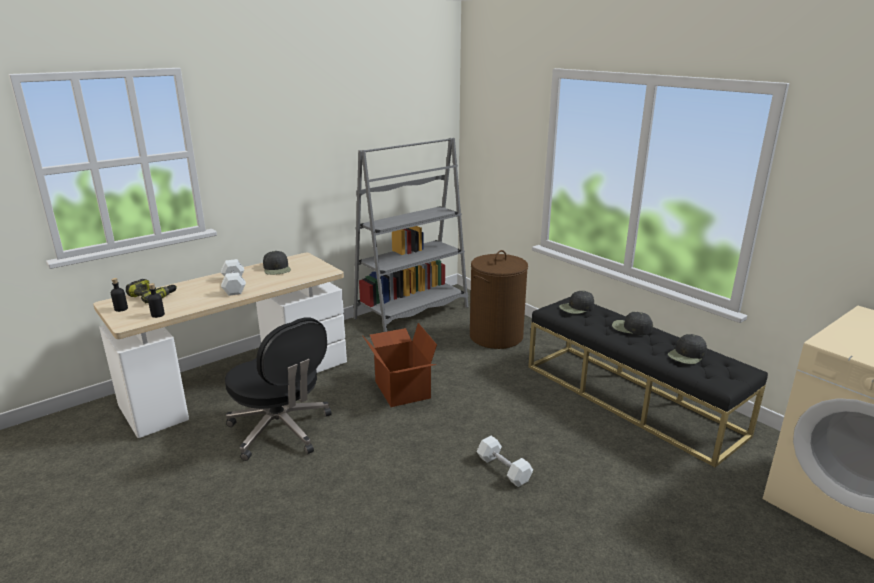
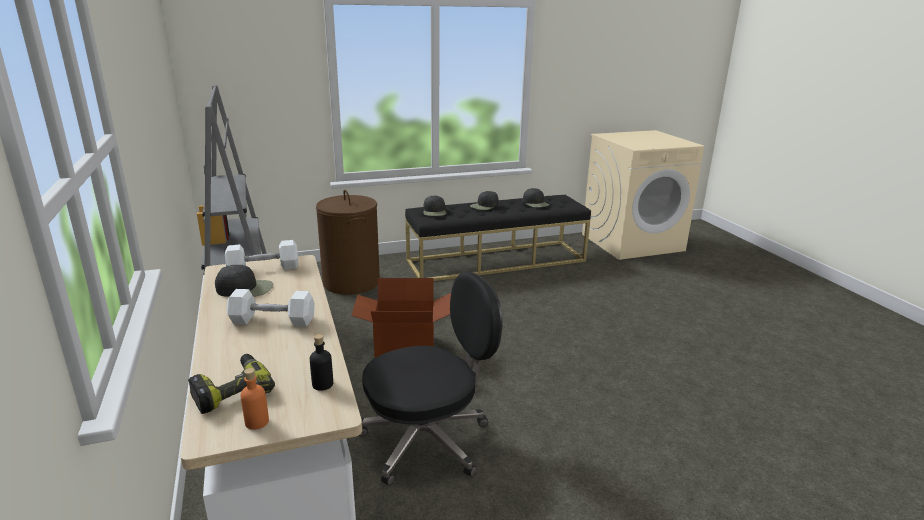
camera: 70 degrees left, 0 degrees up
black bottle [111,278,128,312] -> orange bottle [240,368,269,430]
white dumbbell [476,436,533,487] -> white dumbbell moved to [225,240,299,270]

